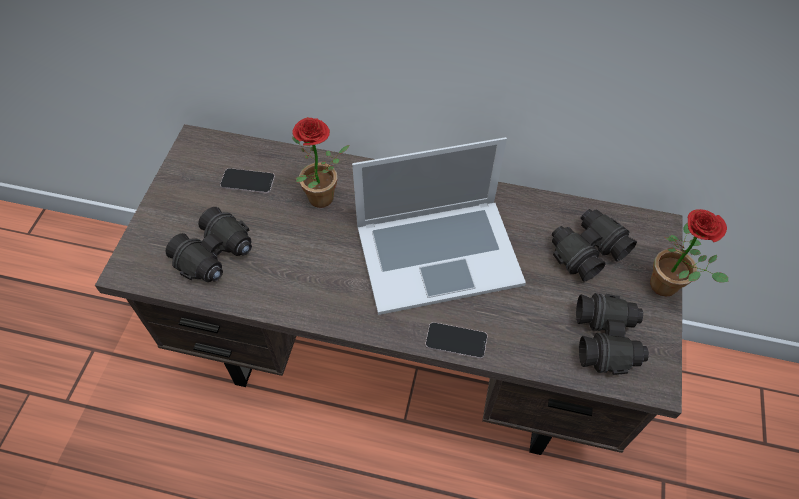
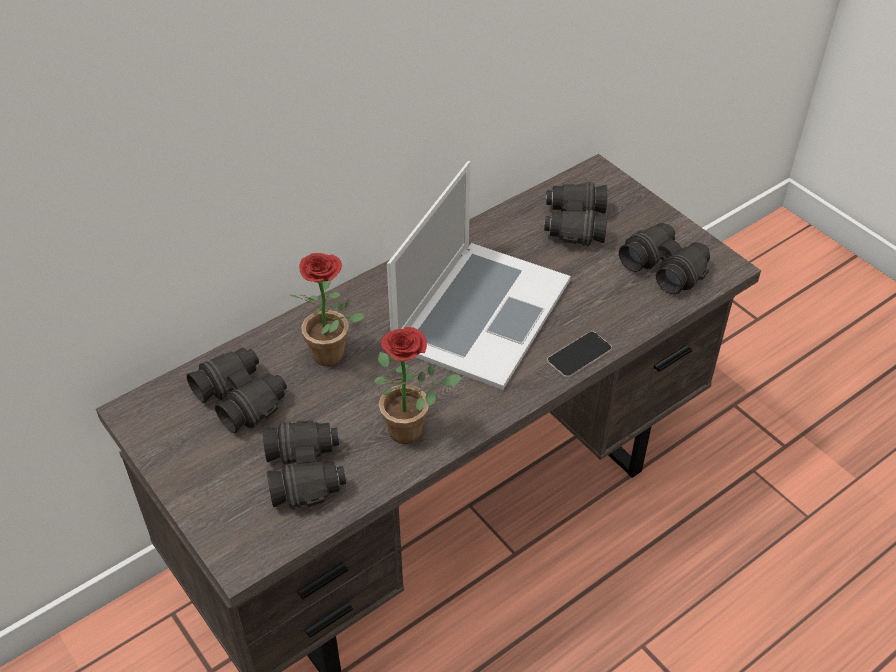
camera: 50 degrees left, 10 degrees down
phone [220,168,275,193] -> black binoculars [187,348,287,433]
potted plant [650,209,729,297] -> potted plant moved to [374,327,462,444]

